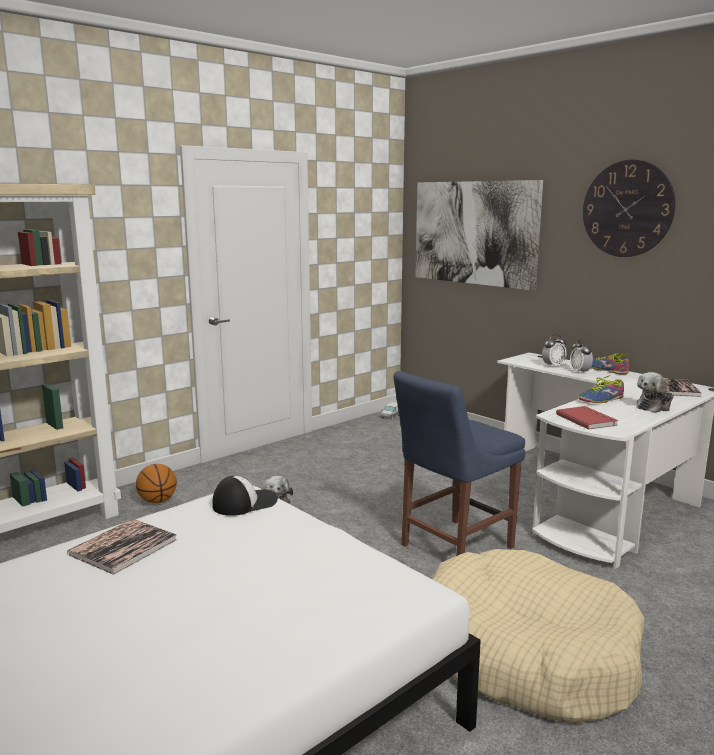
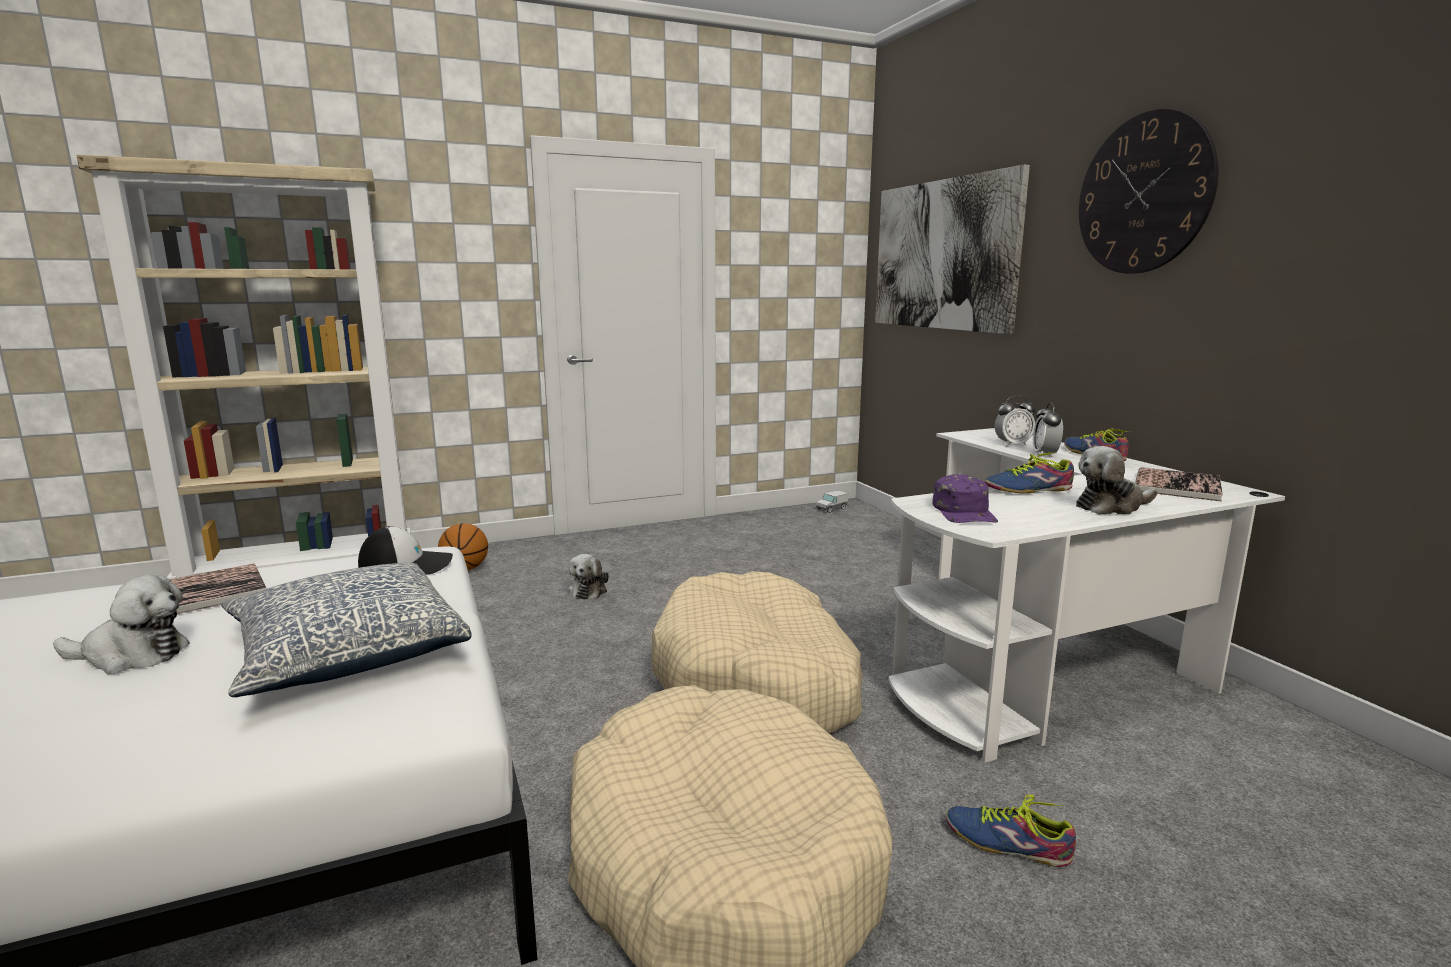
camera: 20 degrees right, 0 degrees up
blue chair [393,371,526,556] -> beige dog bed [652,571,863,733]
red book [556,406,618,430] -> purple cap [932,474,998,523]
none -> plush toy [53,575,190,674]
none -> pillow [221,563,472,697]
none -> shoe [946,794,1076,867]

